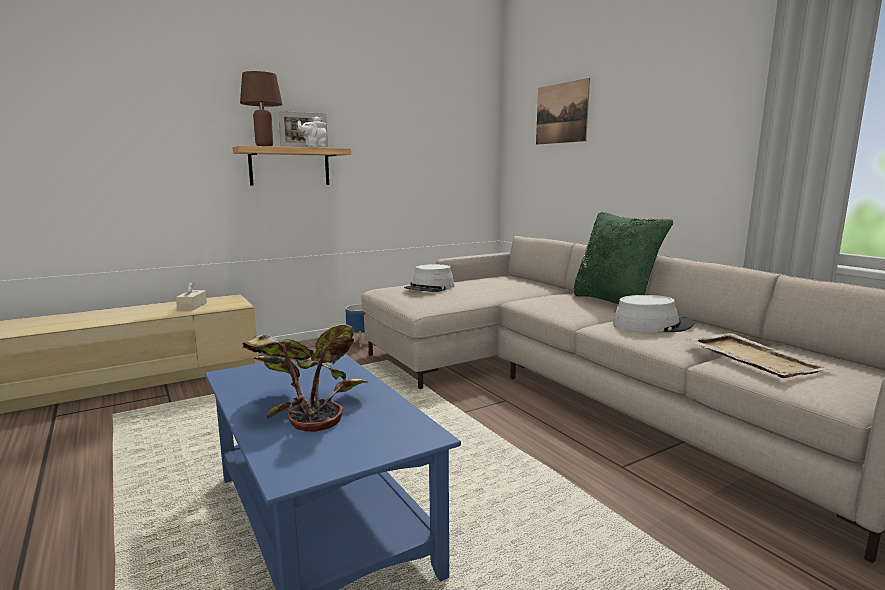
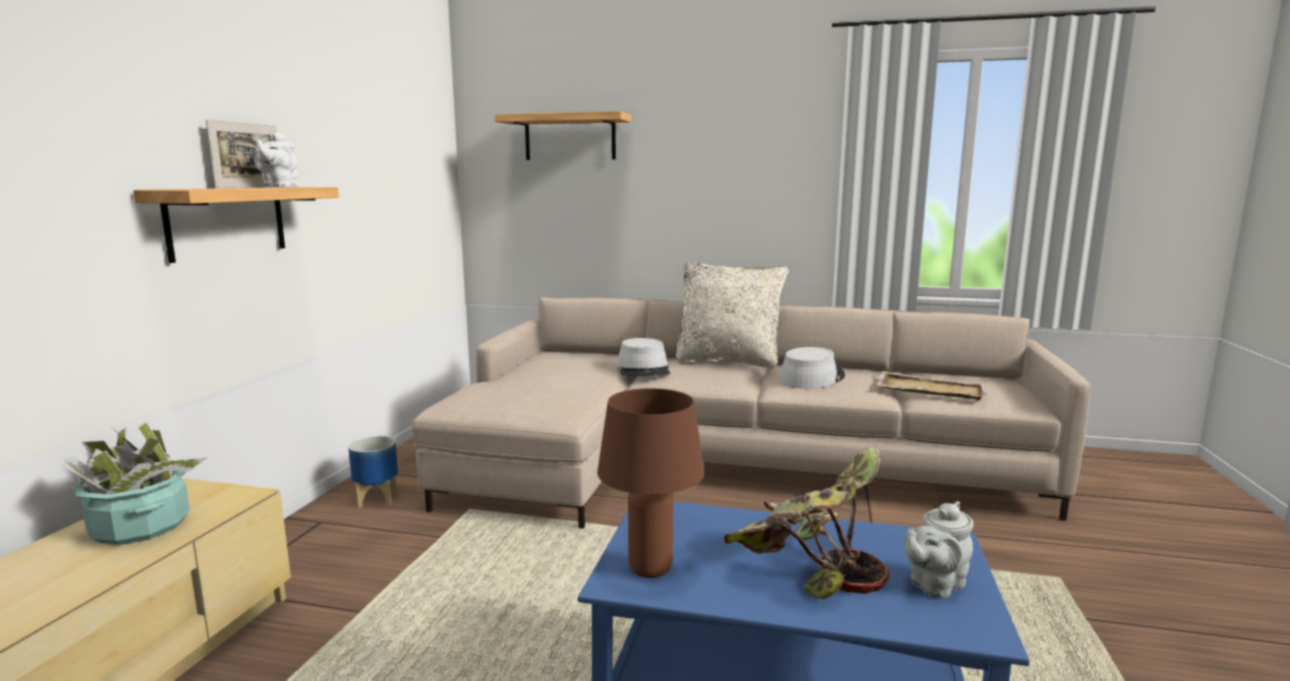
camera: 45 degrees left, 0 degrees up
beige tissue box [176,281,207,310] -> potted plant [64,421,207,545]
brown table lamp [240,71,283,146] -> brown table lamp moved to [597,388,704,578]
grey hat [404,264,454,292] -> grey hat moved to [617,338,670,376]
picture [536,78,590,145] -> shelf [495,111,631,160]
green pillow [573,212,674,305] -> beige pillow [676,262,789,369]
none -> grey teapot [904,501,974,599]

